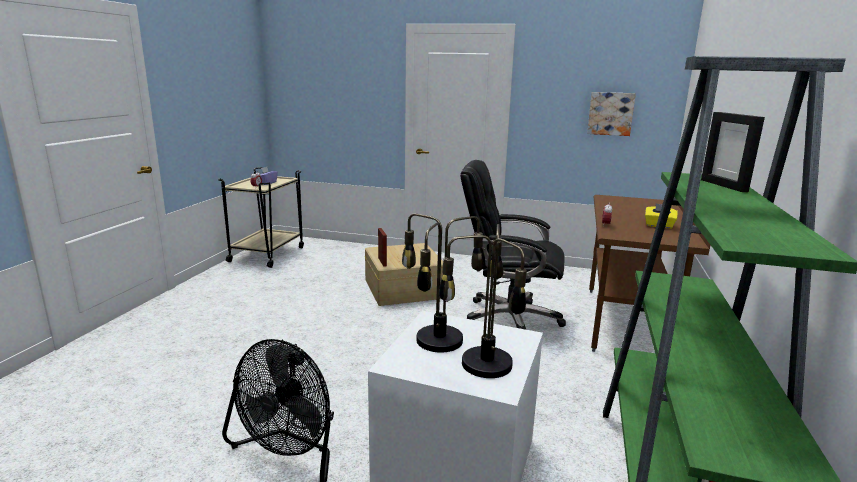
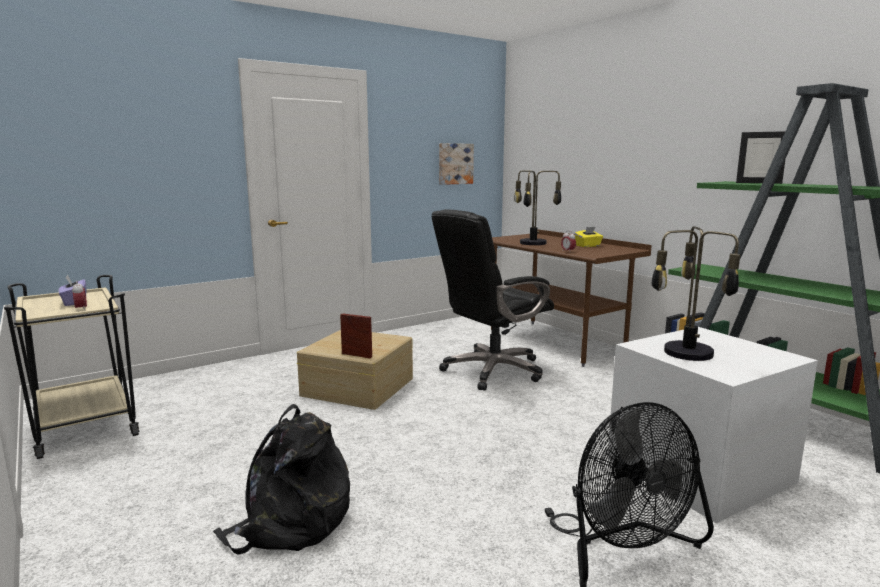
camera: 50 degrees left, 5 degrees down
table lamp [439,224,527,378] -> table lamp moved to [514,170,561,245]
none -> black backpack [213,404,350,554]

